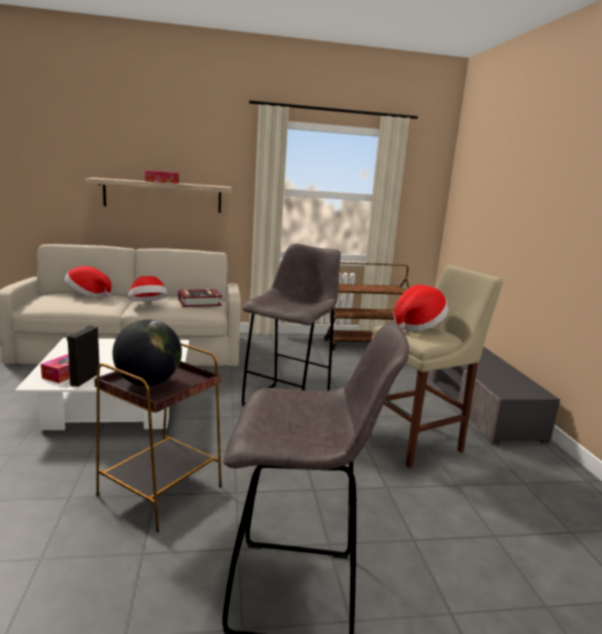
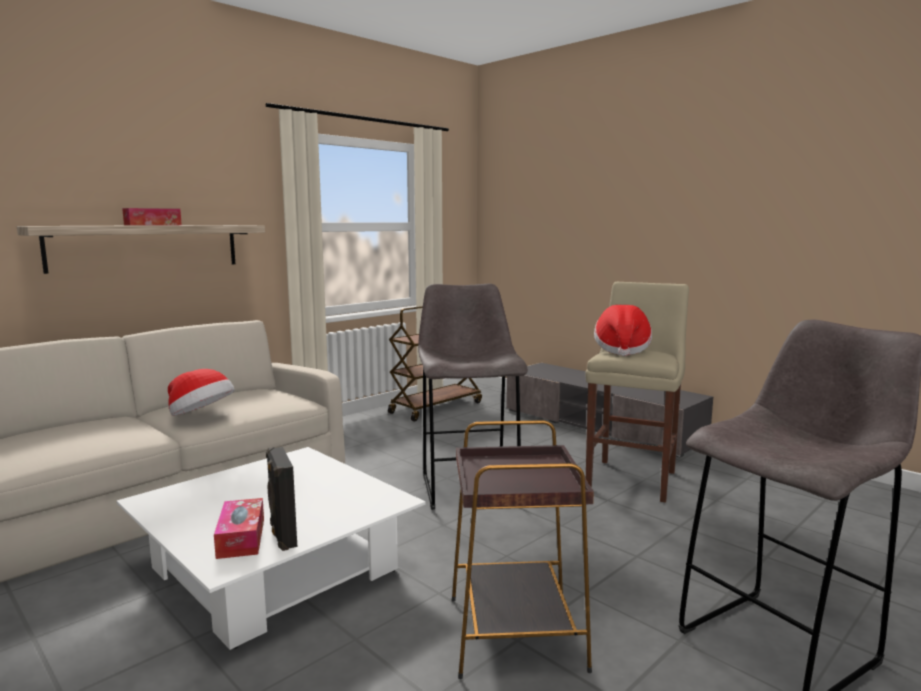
camera: 35 degrees left, 5 degrees down
hat [65,266,112,298] -> none
globe [113,320,182,386] -> none
book [178,289,222,307] -> none

